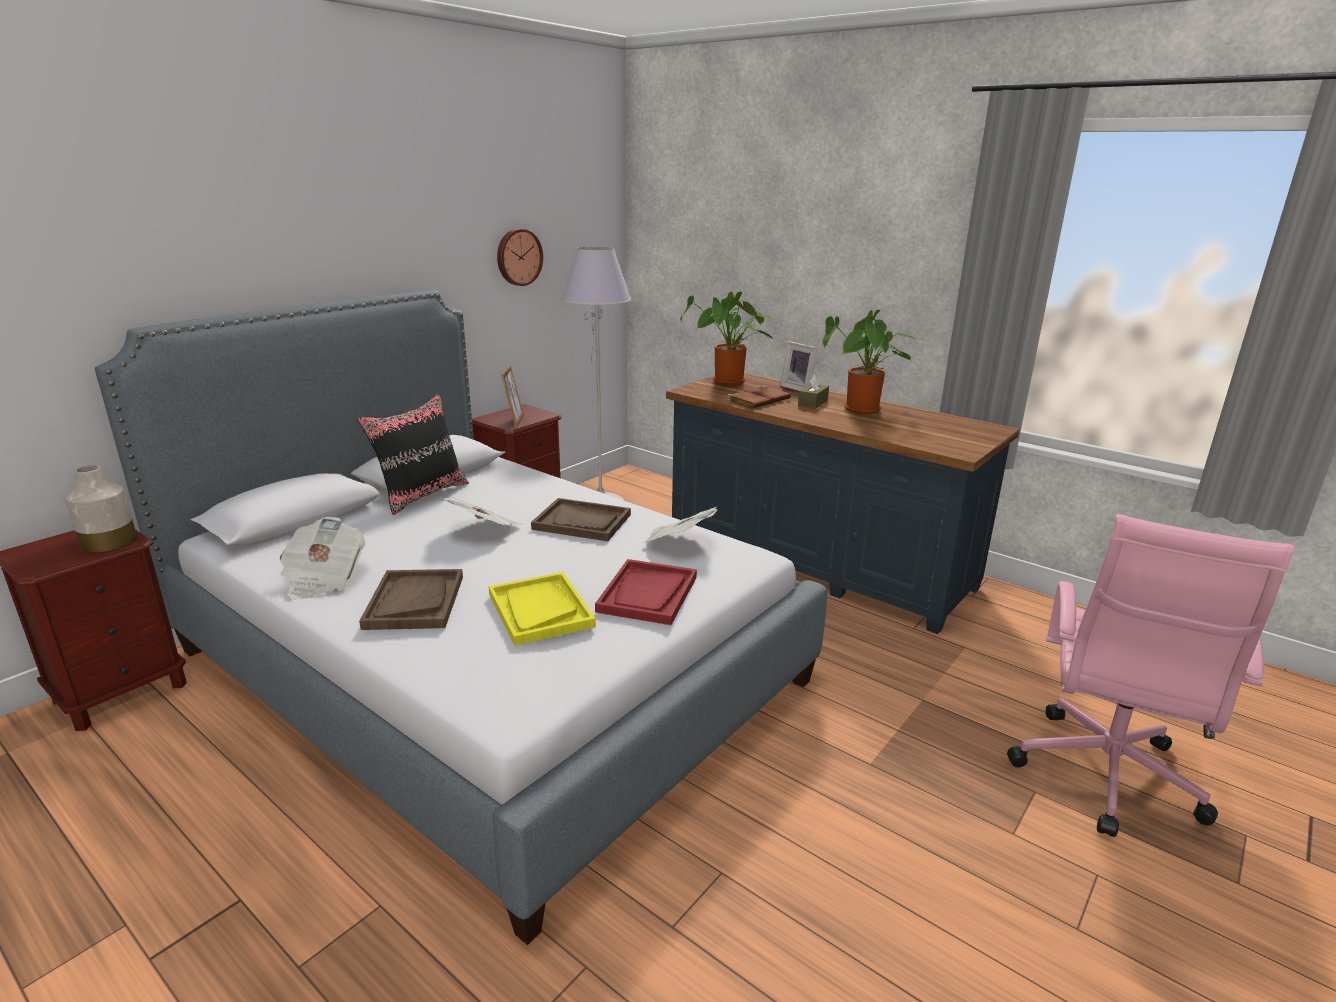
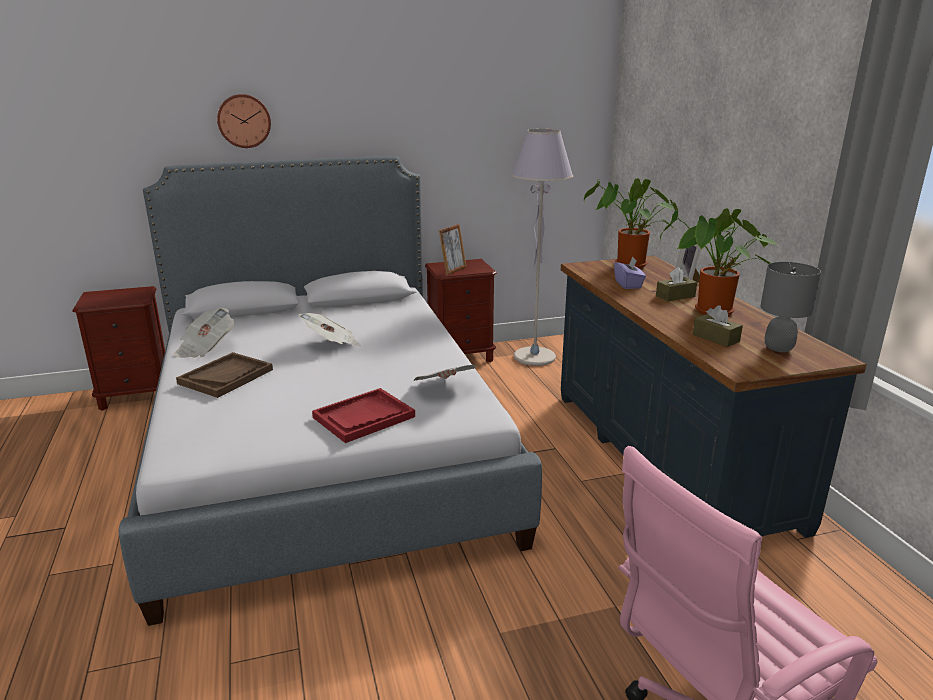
camera: 35 degrees right, 0 degrees up
beige vase [65,465,137,553] -> none
black pillow [357,394,469,515] -> none
yellow tray [489,572,596,646] -> none
wall clock [497,229,543,286] -> wall clock moved to [217,94,271,148]
brown tray [531,498,631,541] -> none
brown book [727,386,791,408] -> purple tissue box [614,257,646,289]
none -> brown tissue box [693,305,743,347]
none -> grey table lamp [760,262,821,352]

